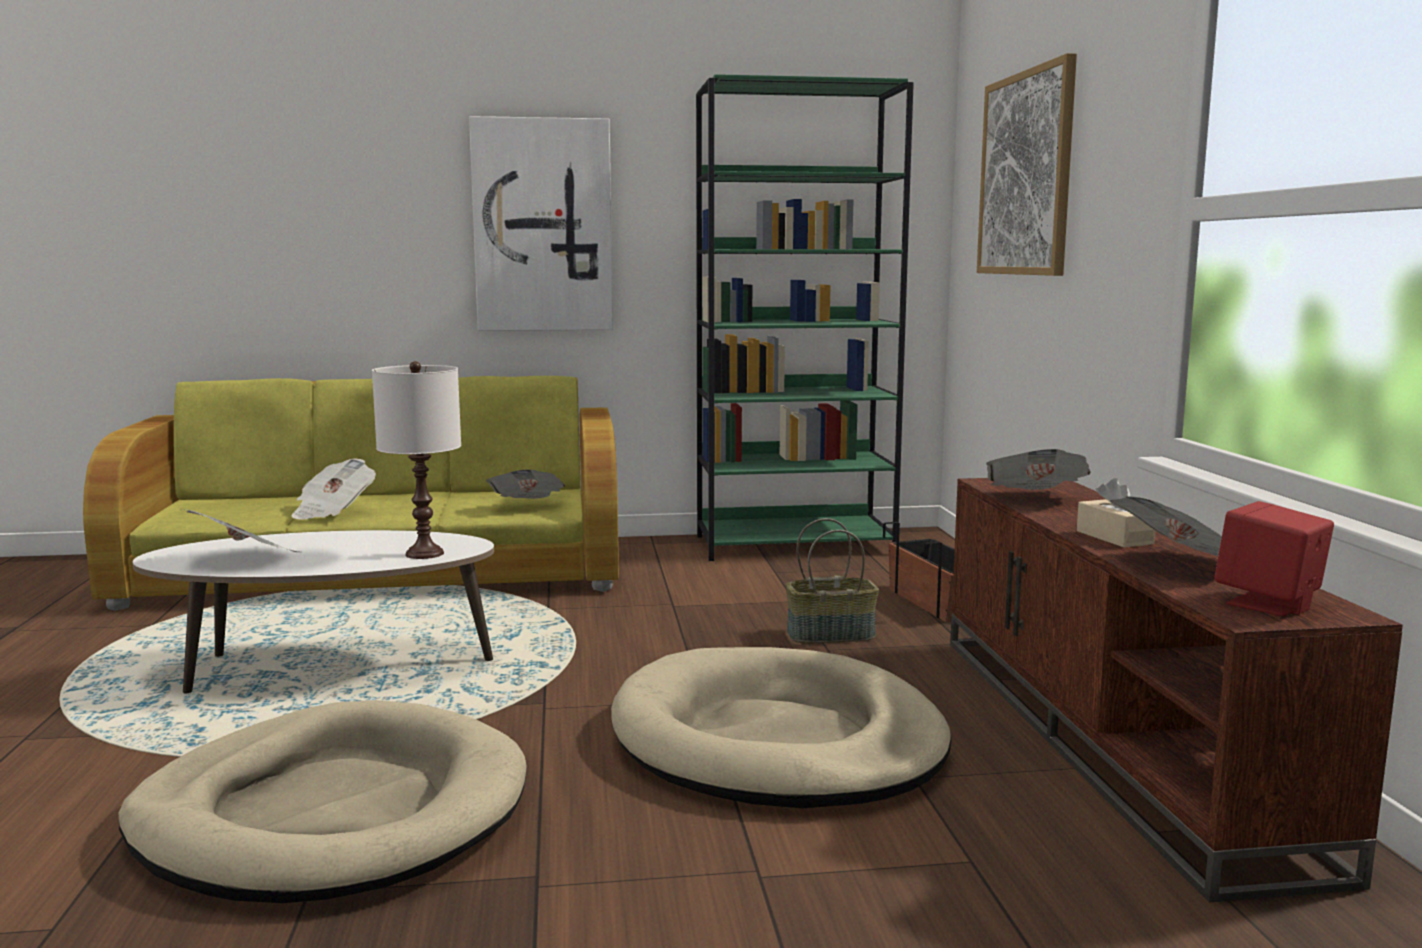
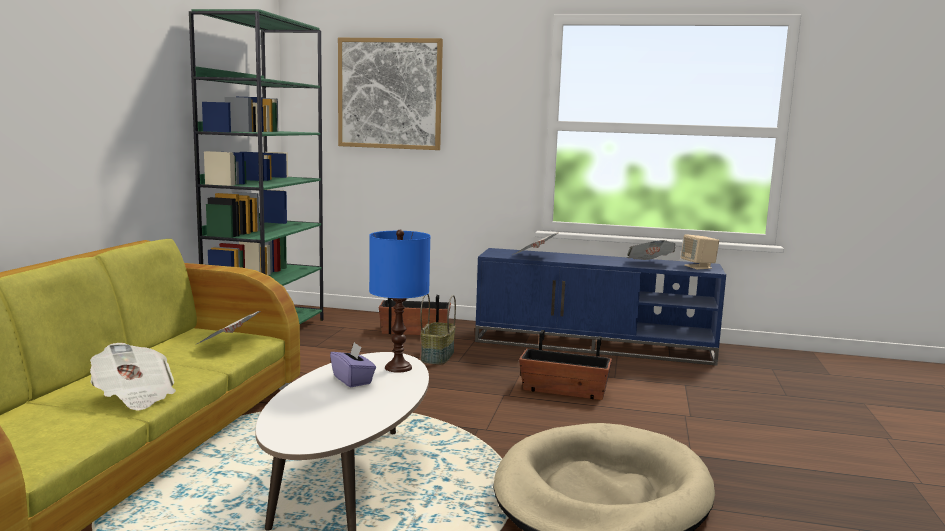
camera: 70 degrees left, 0 degrees up
newspaper [182,509,298,552] -> none
white table lamp [372,361,461,559] -> blue table lamp [369,230,430,373]
picture [469,116,613,331] -> none
beige dog bed [611,647,952,808] -> planter [519,330,612,400]
brown tv stand [950,478,1403,902] -> blue tv stand [475,248,726,366]
beige tissue box [1077,478,1155,548] -> none
red speaker [1214,501,1334,616] -> beige speaker [681,234,719,269]
none -> purple tissue box [330,342,376,387]

